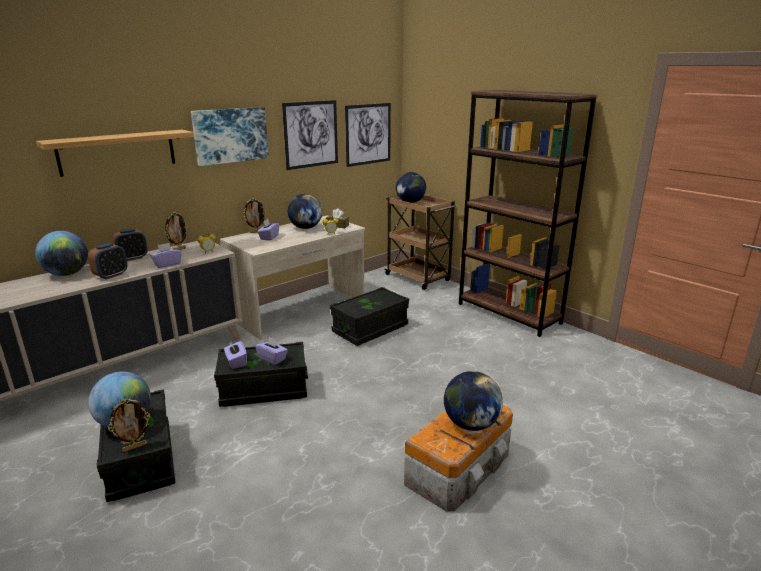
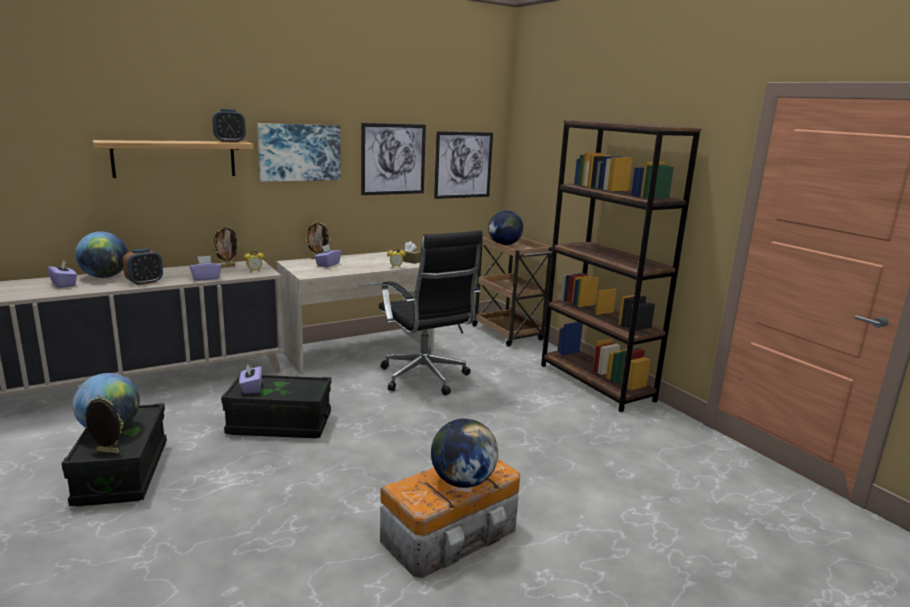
camera: 10 degrees right, 5 degrees down
picture frame [108,399,150,452] -> picture frame turned 150 degrees counterclockwise [85,396,124,453]
alarm clock [113,228,148,261] -> alarm clock moved to [212,109,246,143]
purple tissue box [255,337,288,365] -> purple tissue box moved to [47,260,77,288]
globe [288,194,322,229] -> none
black storage box [330,287,409,346] -> black office chair [379,230,483,395]

